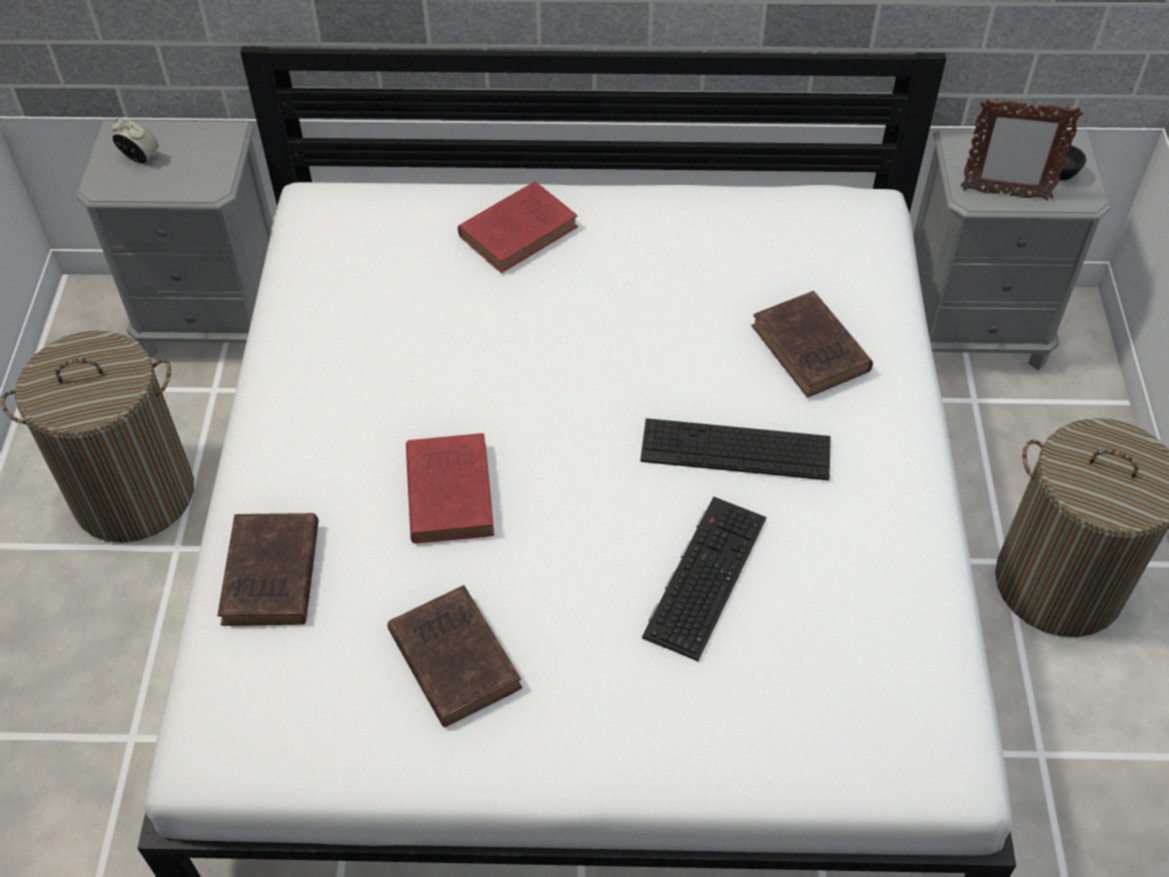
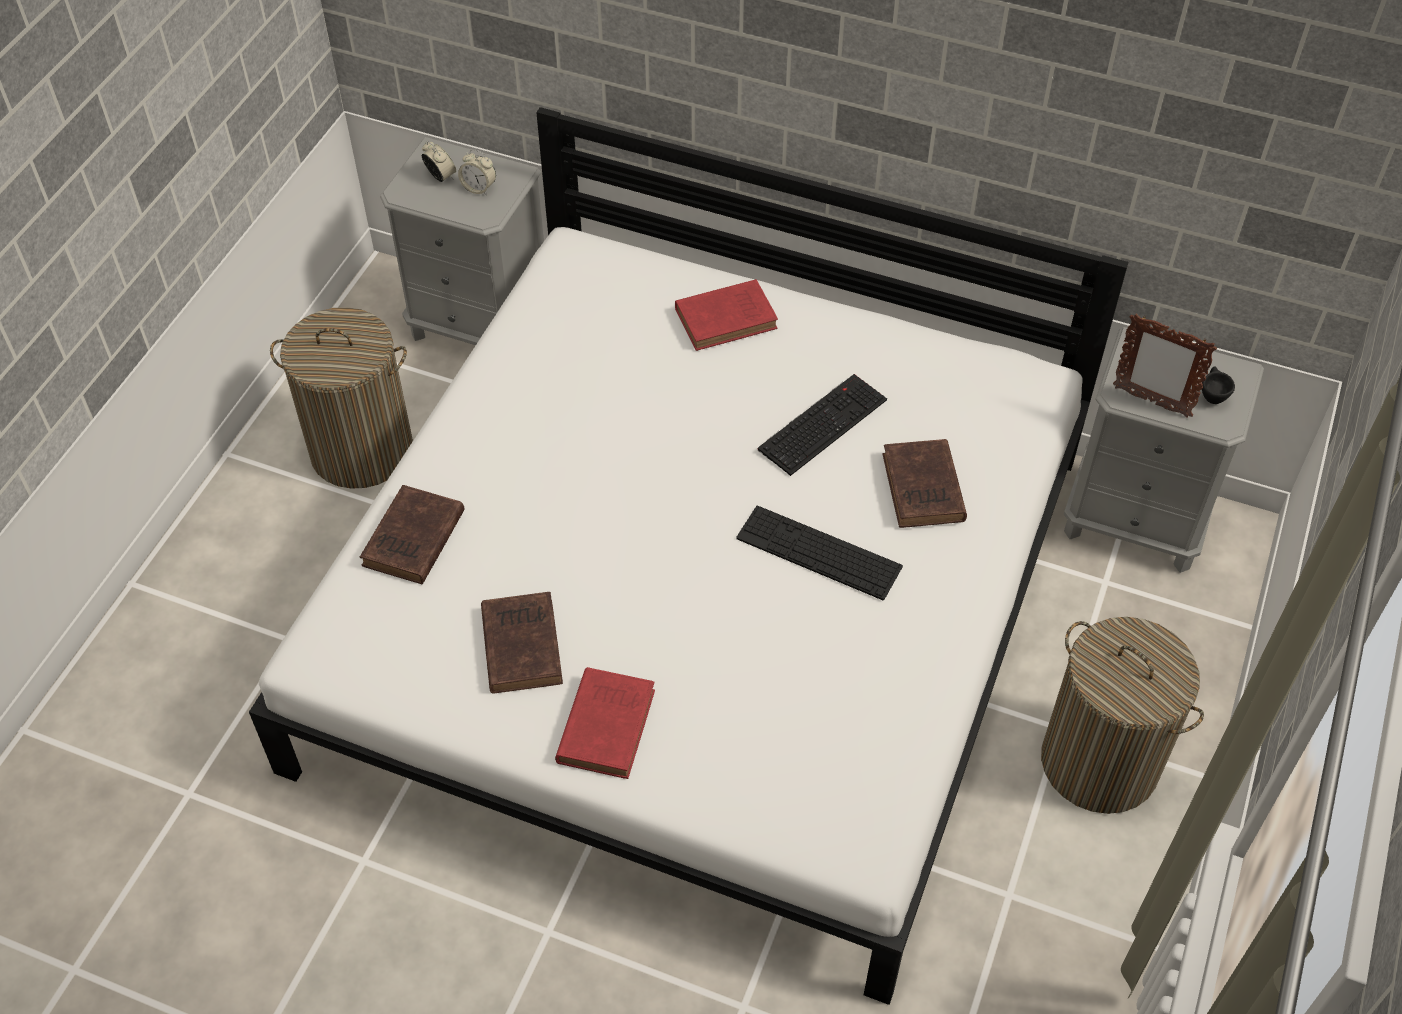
camera: 20 degrees right, 0 degrees up
red book [406,433,494,544] -> red book moved to [555,667,655,779]
keyboard [642,496,767,661] -> keyboard moved to [757,374,887,476]
none -> alarm clock [458,150,496,195]

